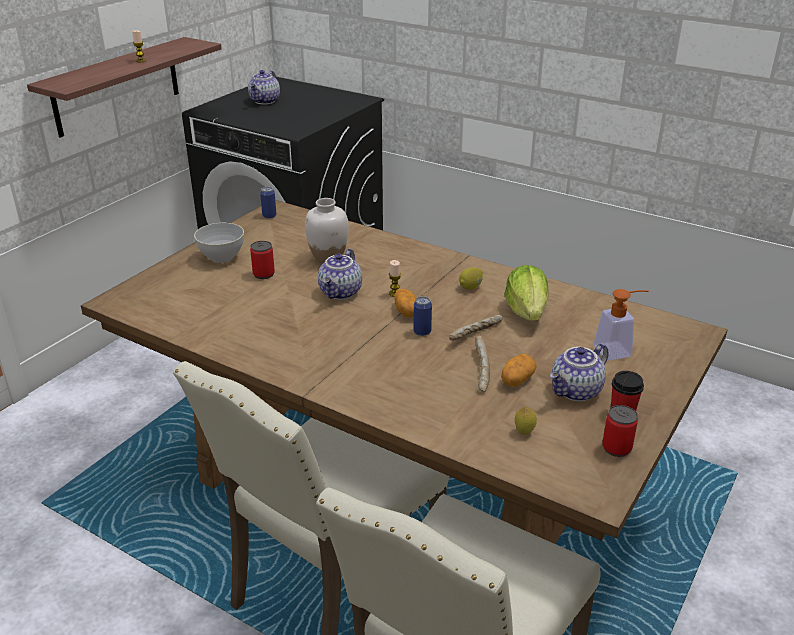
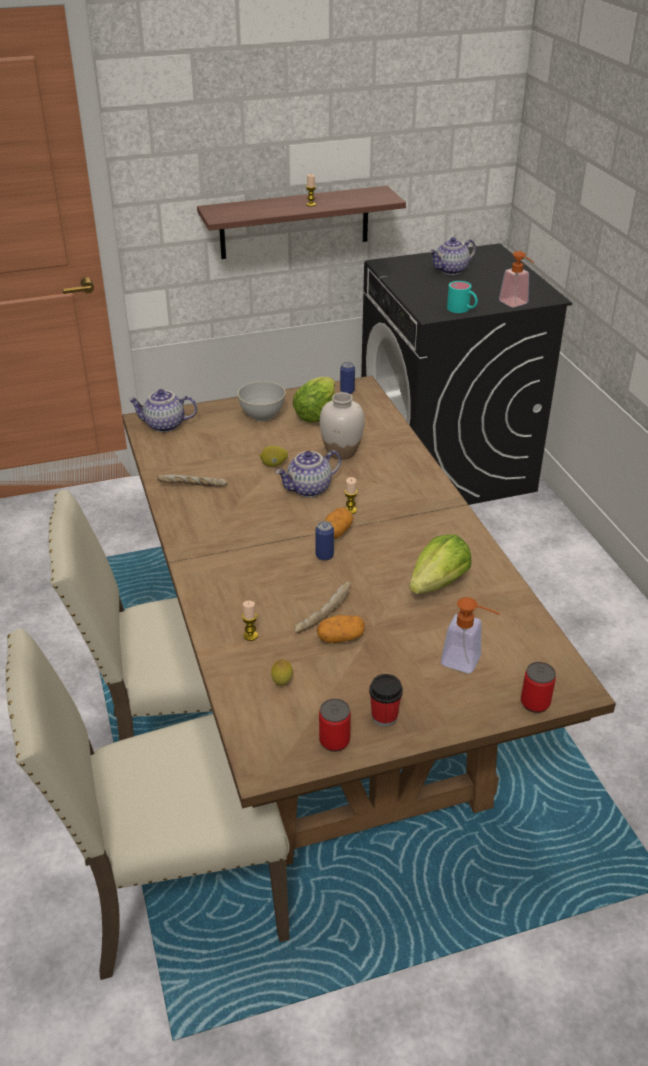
camera: 40 degrees right, 5 degrees up
can [250,241,275,279] -> can moved to [521,662,556,713]
bread [449,315,503,341] -> bread moved to [157,474,228,487]
lemon [459,268,483,290] -> lemon moved to [260,446,288,467]
teapot [550,343,609,401] -> teapot moved to [128,389,197,432]
none -> candle [242,601,258,641]
none -> lettuce [293,377,335,423]
none -> turquoise mug [447,281,478,313]
none -> soap dispenser [499,251,534,307]

